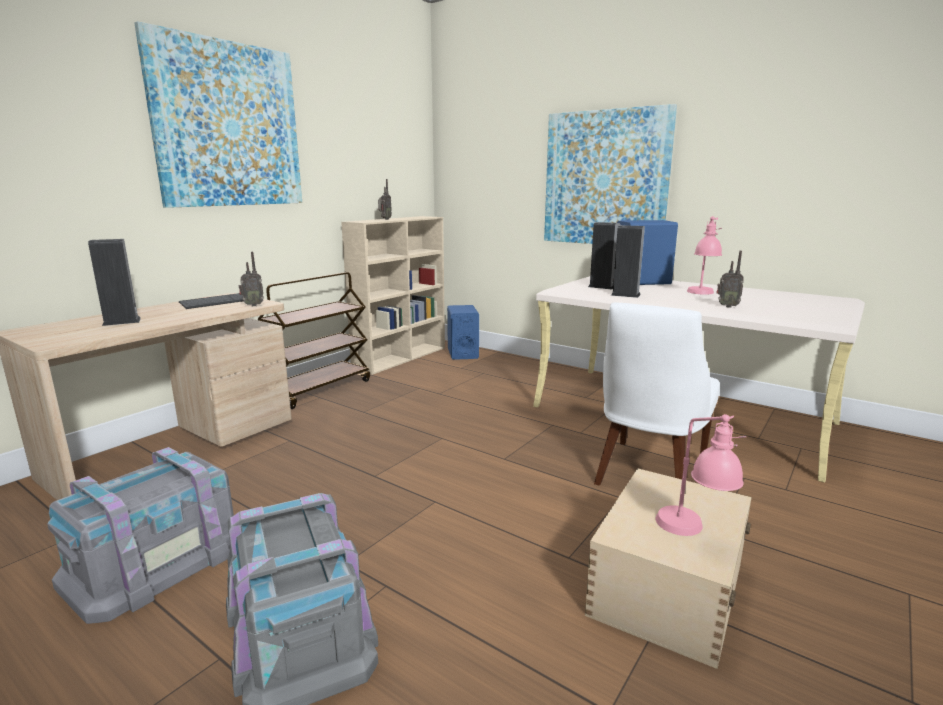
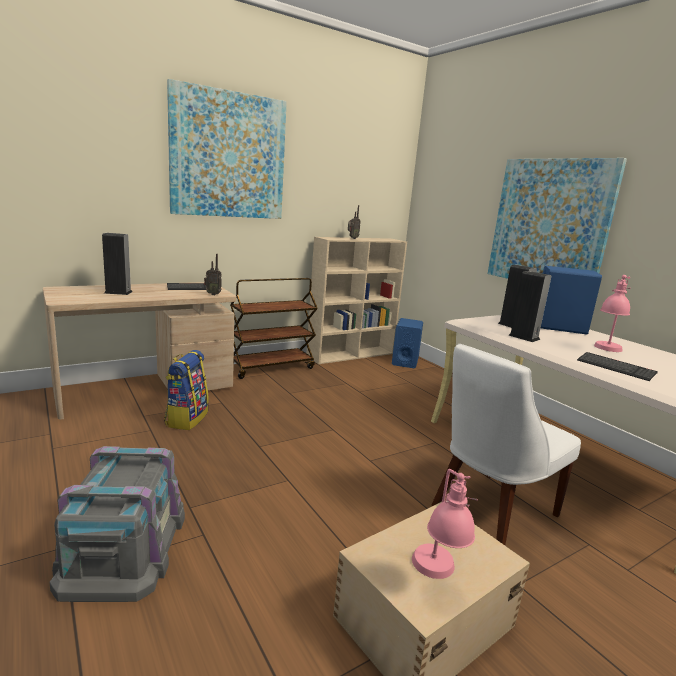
camera: 20 degrees right, 0 degrees up
grey storage box [47,447,234,624] -> none
radio [716,251,744,308] -> keyboard [577,352,658,381]
none -> backpack [164,350,209,430]

